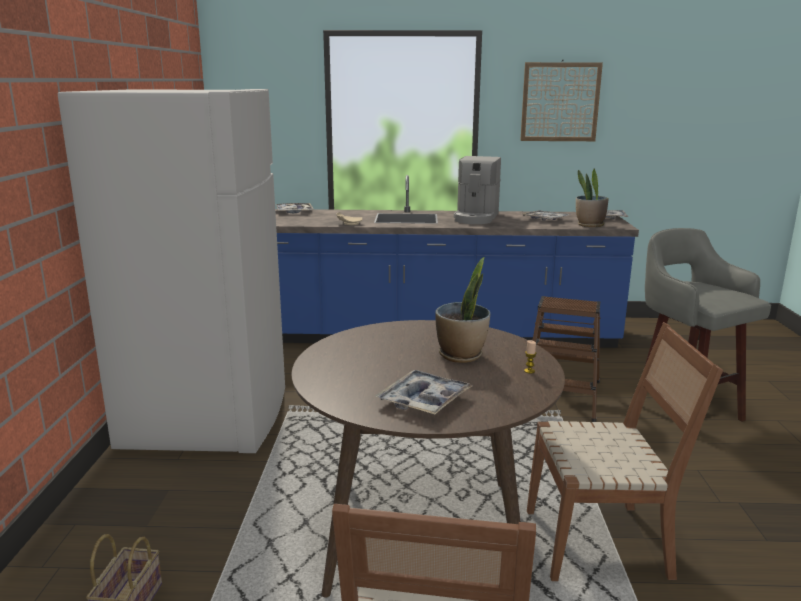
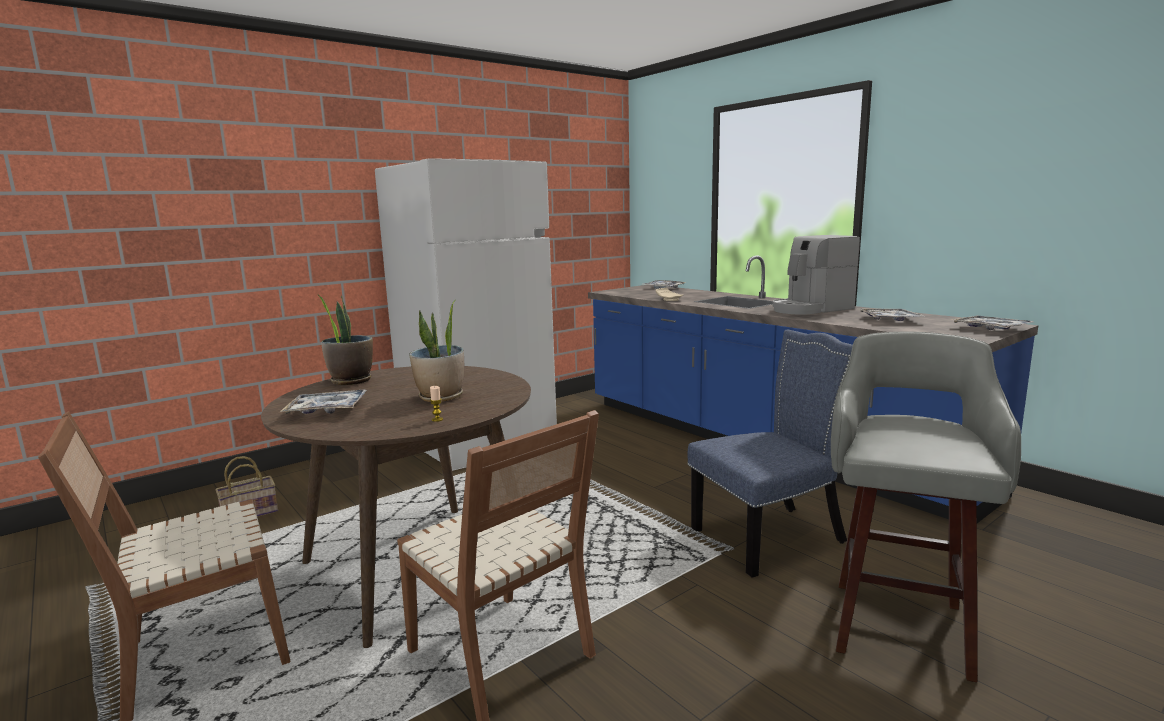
camera: 50 degrees right, 5 degrees down
picture [520,60,603,141] -> none
brown step ladder [532,296,600,422] -> blue chair [687,329,853,578]
potted plant [576,169,608,227] -> potted plant moved to [317,294,373,385]

